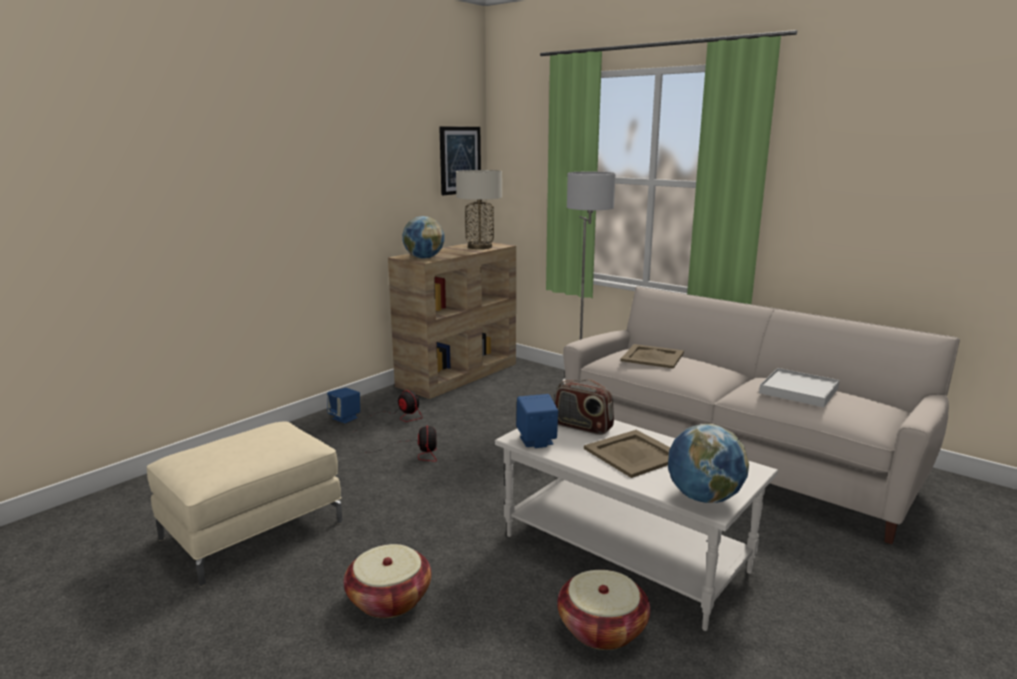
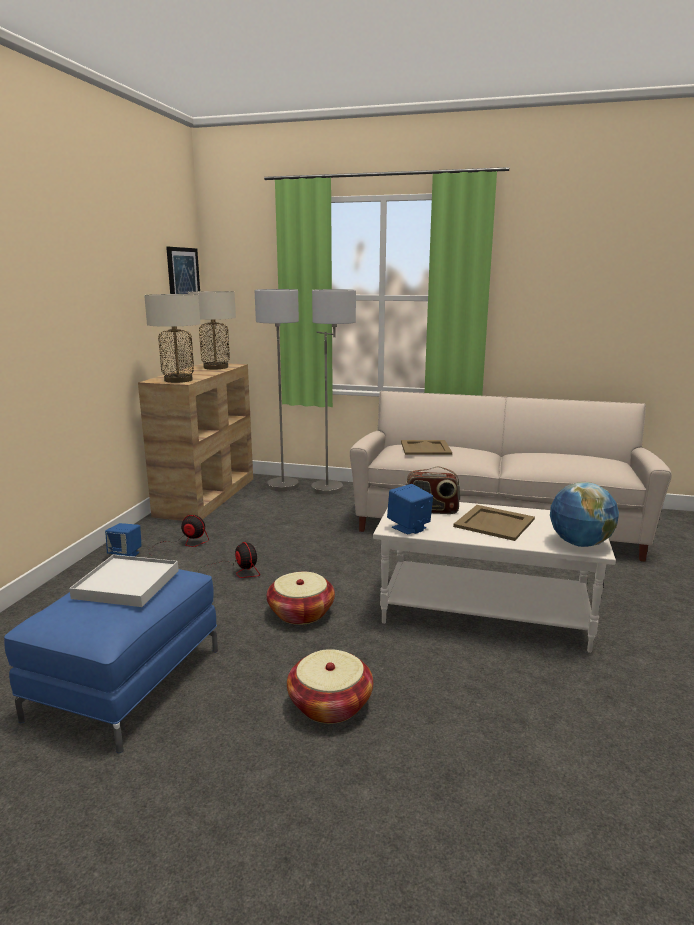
camera: 25 degrees left, 0 degrees up
beige ottoman [147,421,343,586] -> blue ottoman [4,569,218,753]
globe [402,216,445,258] -> table lamp [144,294,201,383]
basket [557,570,650,650] -> basket moved to [267,572,335,625]
white tray [759,368,840,407] -> white tray moved to [69,555,179,607]
none -> grey floor lamp [255,289,299,491]

